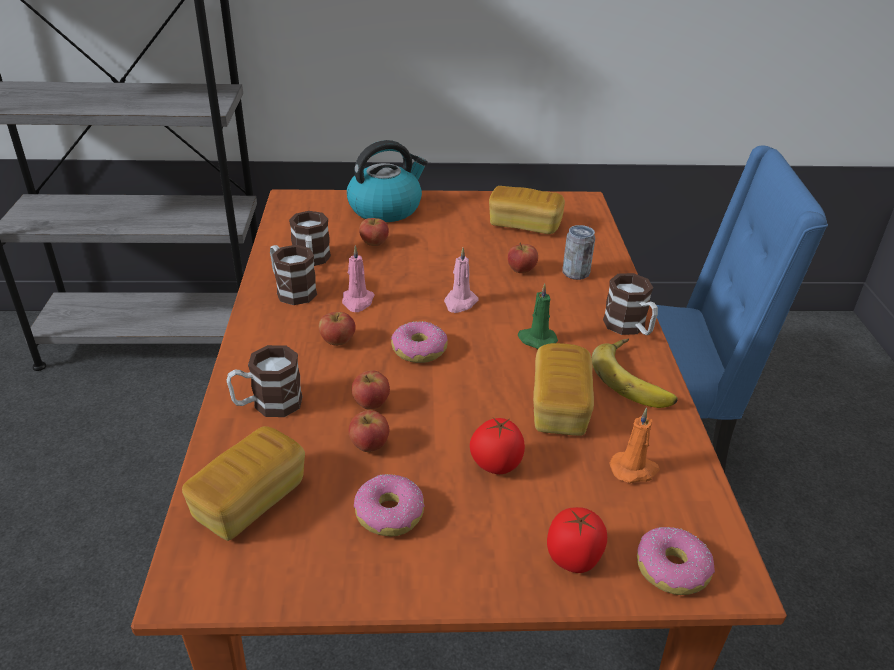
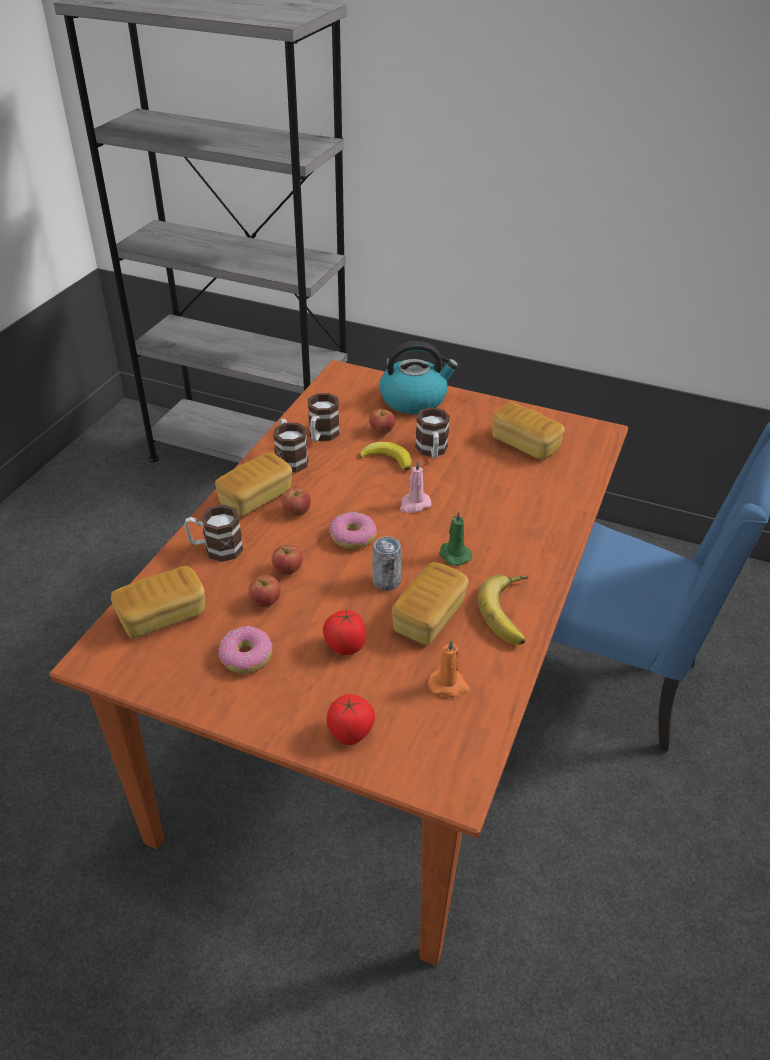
camera: 25 degrees right, 5 degrees up
pink candle [342,246,375,312] -> none
apple [508,242,538,273] -> none
can [562,225,595,280] -> can moved to [372,537,402,591]
mug [603,273,658,335] -> mug moved to [415,407,450,458]
donut [637,527,715,595] -> none
none -> bread [215,452,292,517]
none -> banana [359,442,412,471]

